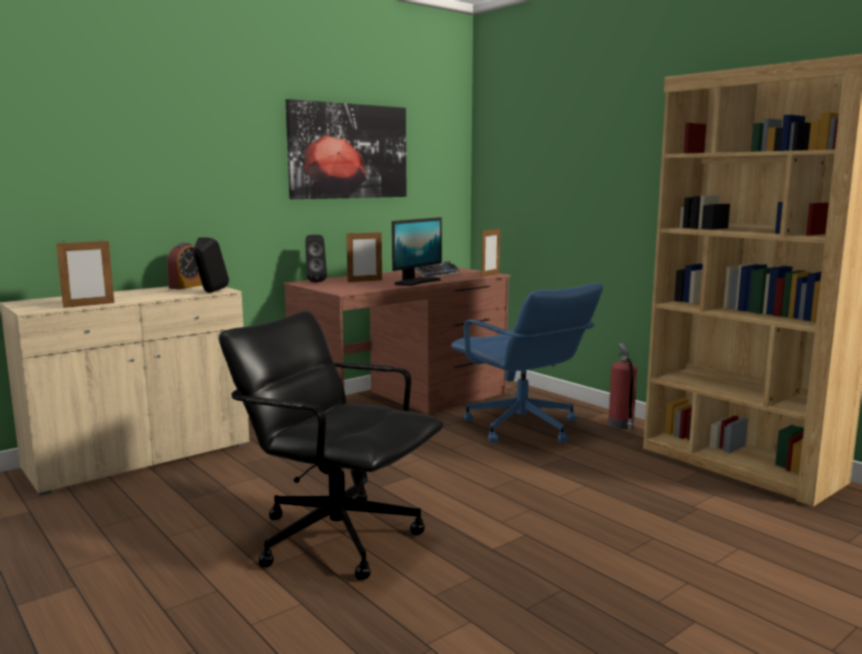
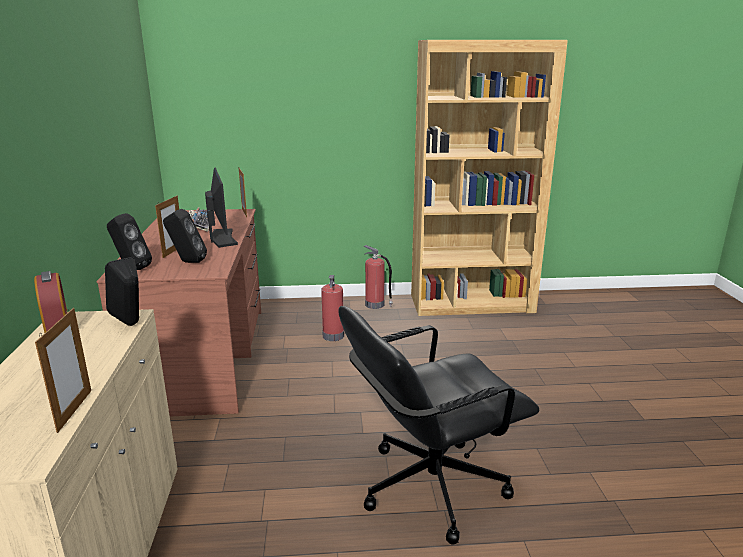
camera: 55 degrees left, 10 degrees up
picture [286,99,406,199] -> none
blue office chair [451,283,603,443] -> fire extinguisher [321,275,344,341]
none -> black speaker [163,209,207,263]

